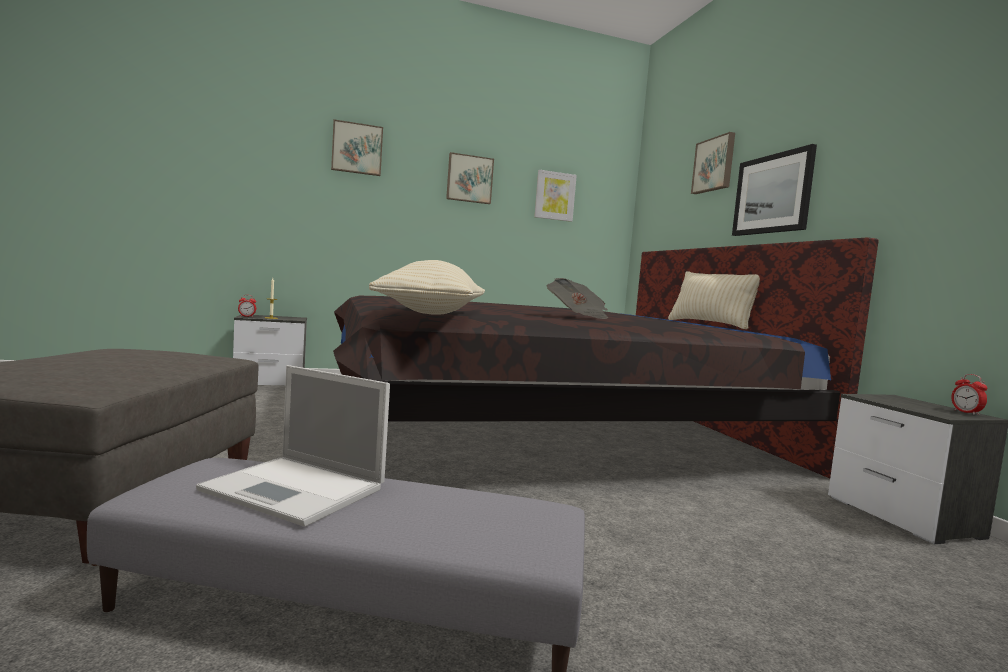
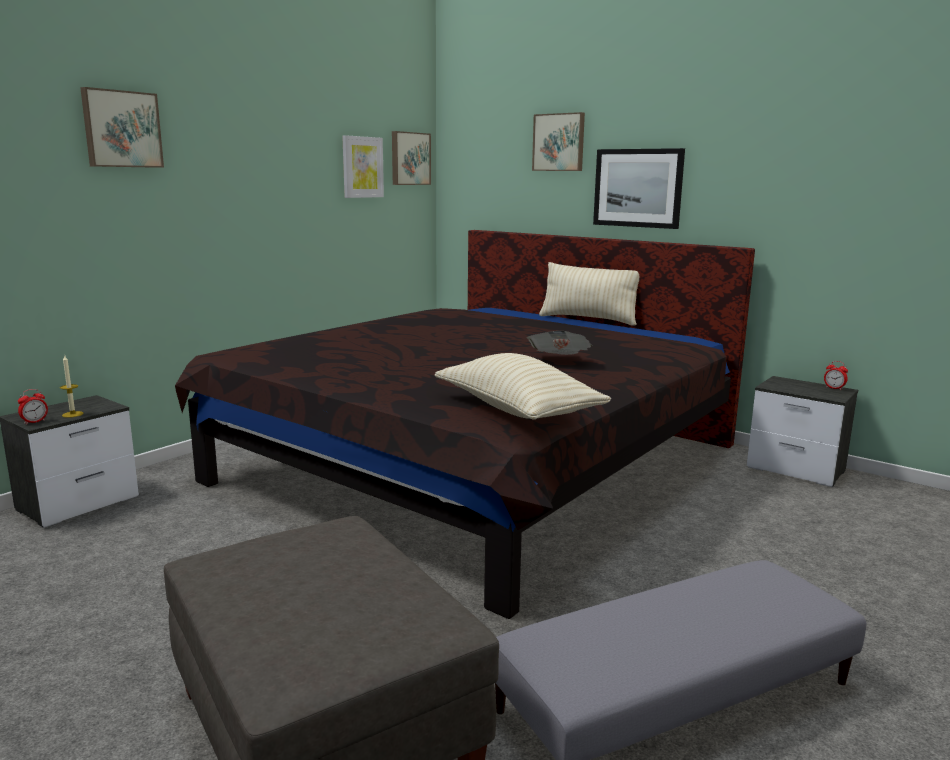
camera: 35 degrees left, 10 degrees up
laptop [196,365,390,527] -> none
picture [446,152,494,204] -> picture moved to [392,131,431,185]

